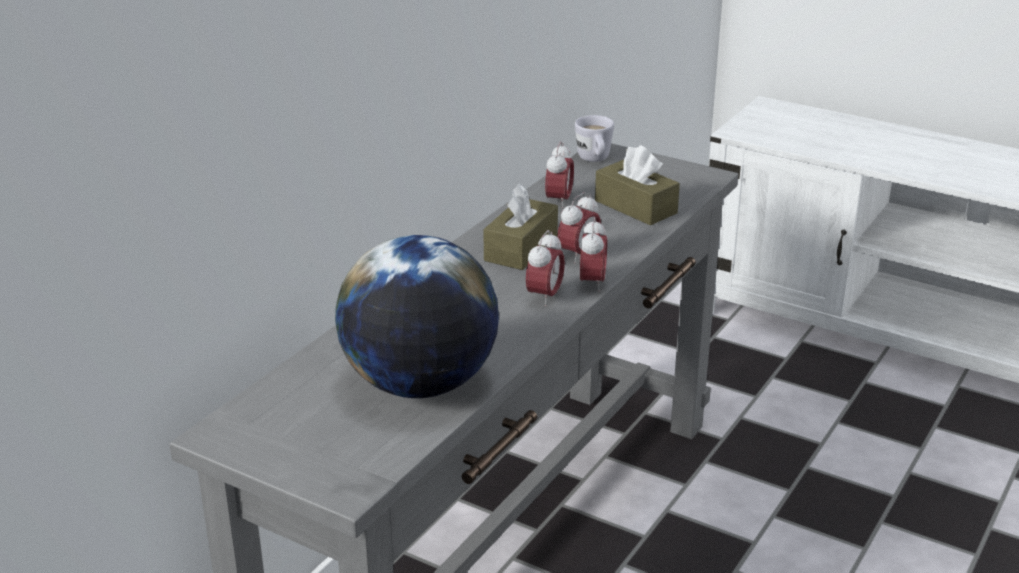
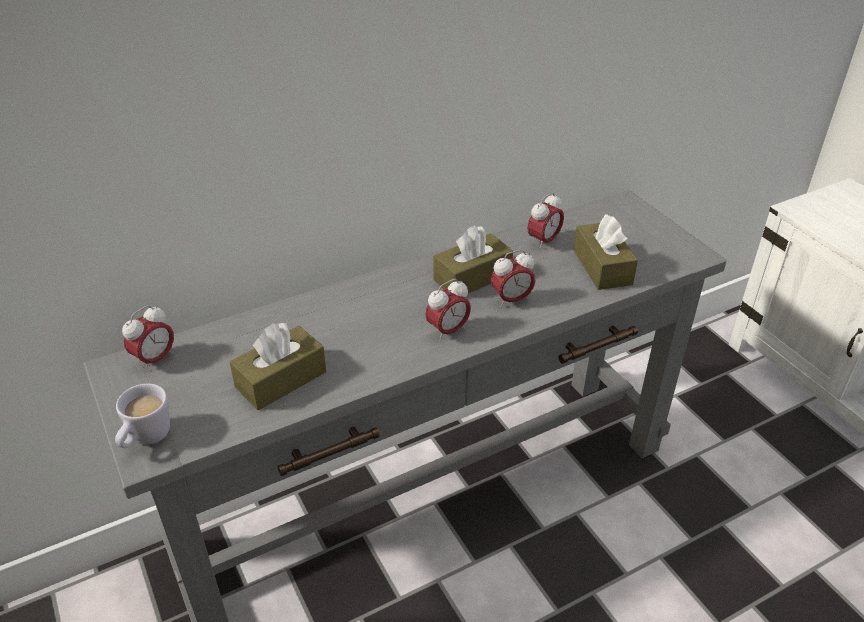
camera: 30 degrees right, 10 degrees up
globe [335,235,499,398] -> brown tissue box [230,323,326,410]
white mug [575,115,614,162] -> white mug moved to [115,384,170,448]
alarm clock [580,217,607,292] -> alarm clock moved to [122,305,174,372]

